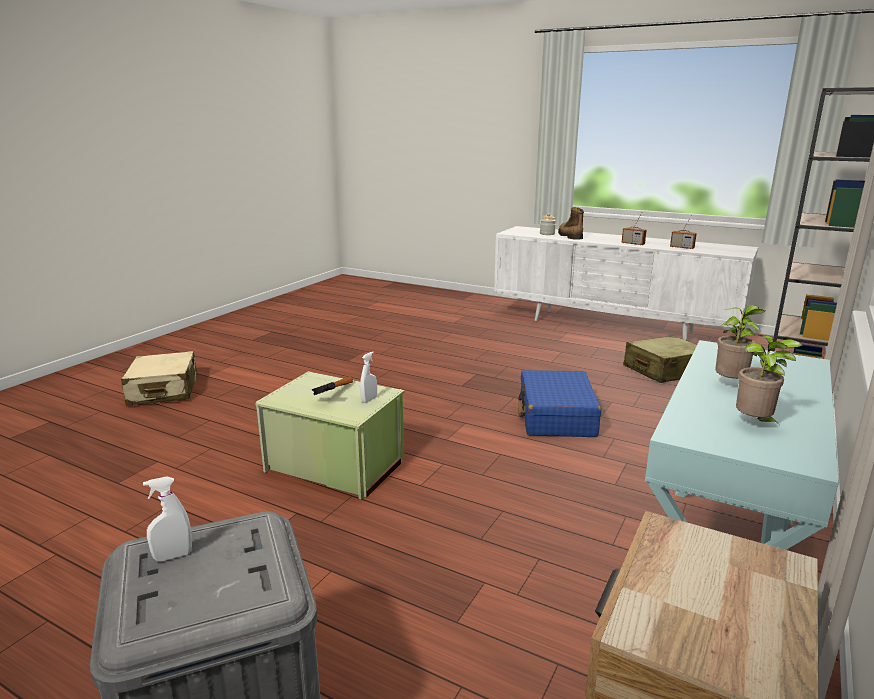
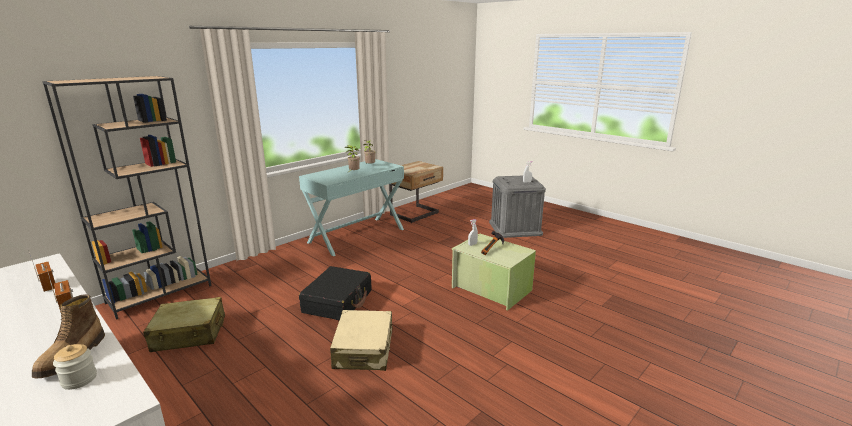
camera: 165 degrees left, 0 degrees up
beige suitcase [121,351,198,406] -> beige suitcase moved to [330,310,392,371]
blue suitcase [518,370,601,437] -> black suitcase [299,266,371,320]

